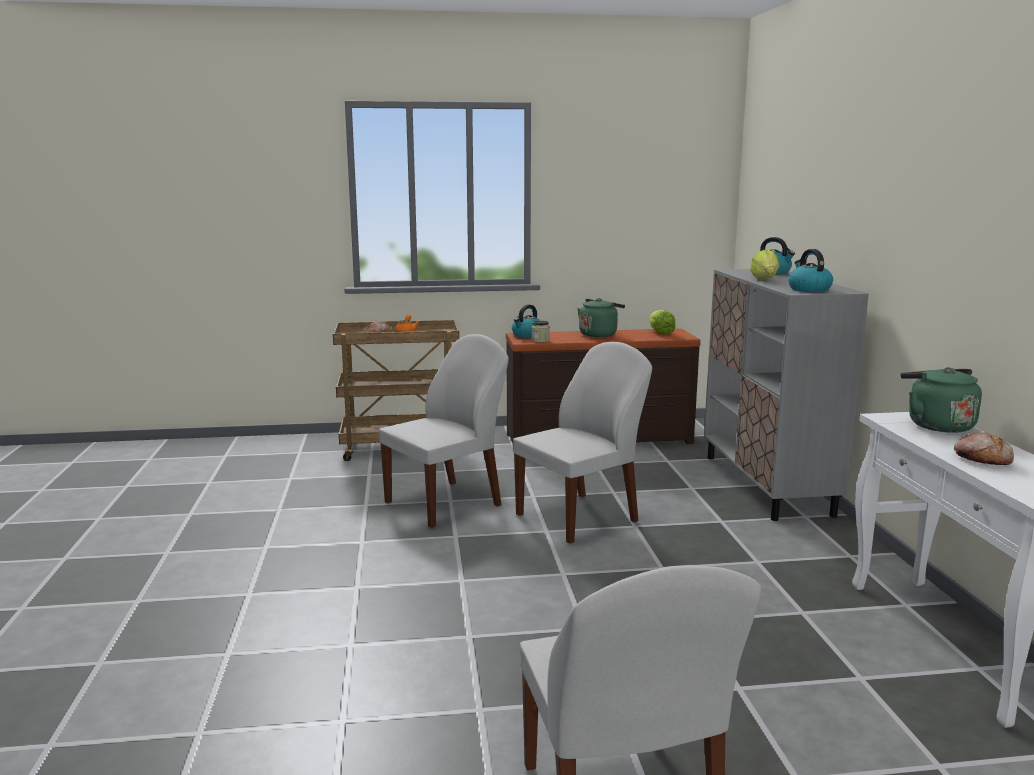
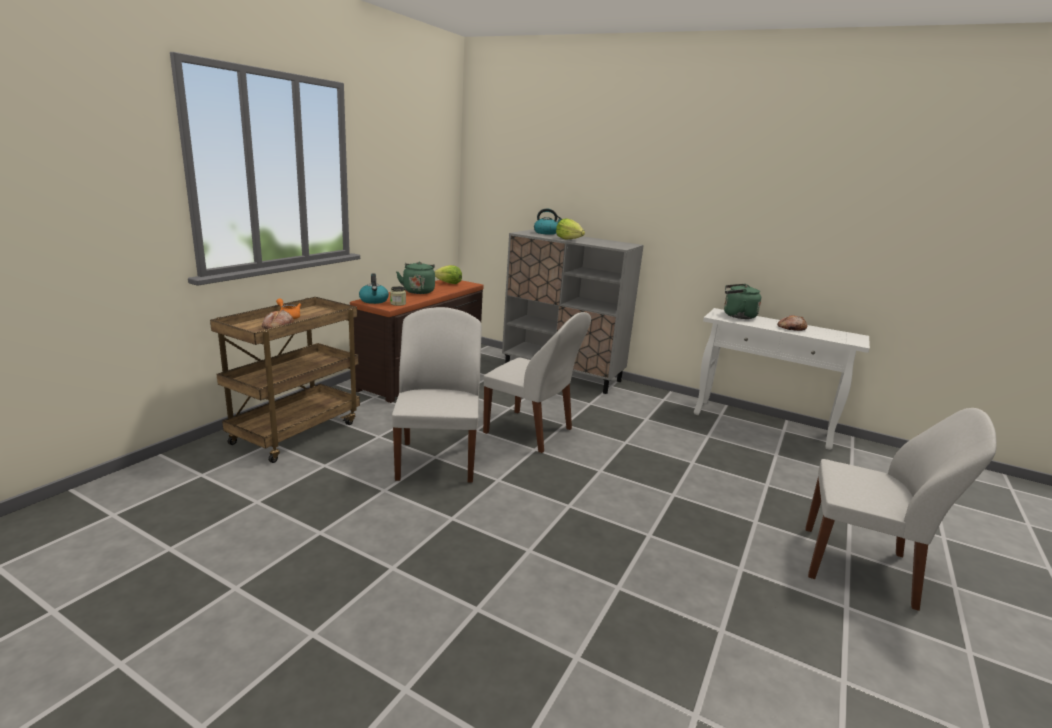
camera: 55 degrees left, 5 degrees up
white chair [513,342,652,544] -> white chair turned 120 degrees clockwise [483,312,591,453]
kettle [788,249,833,292] -> none

